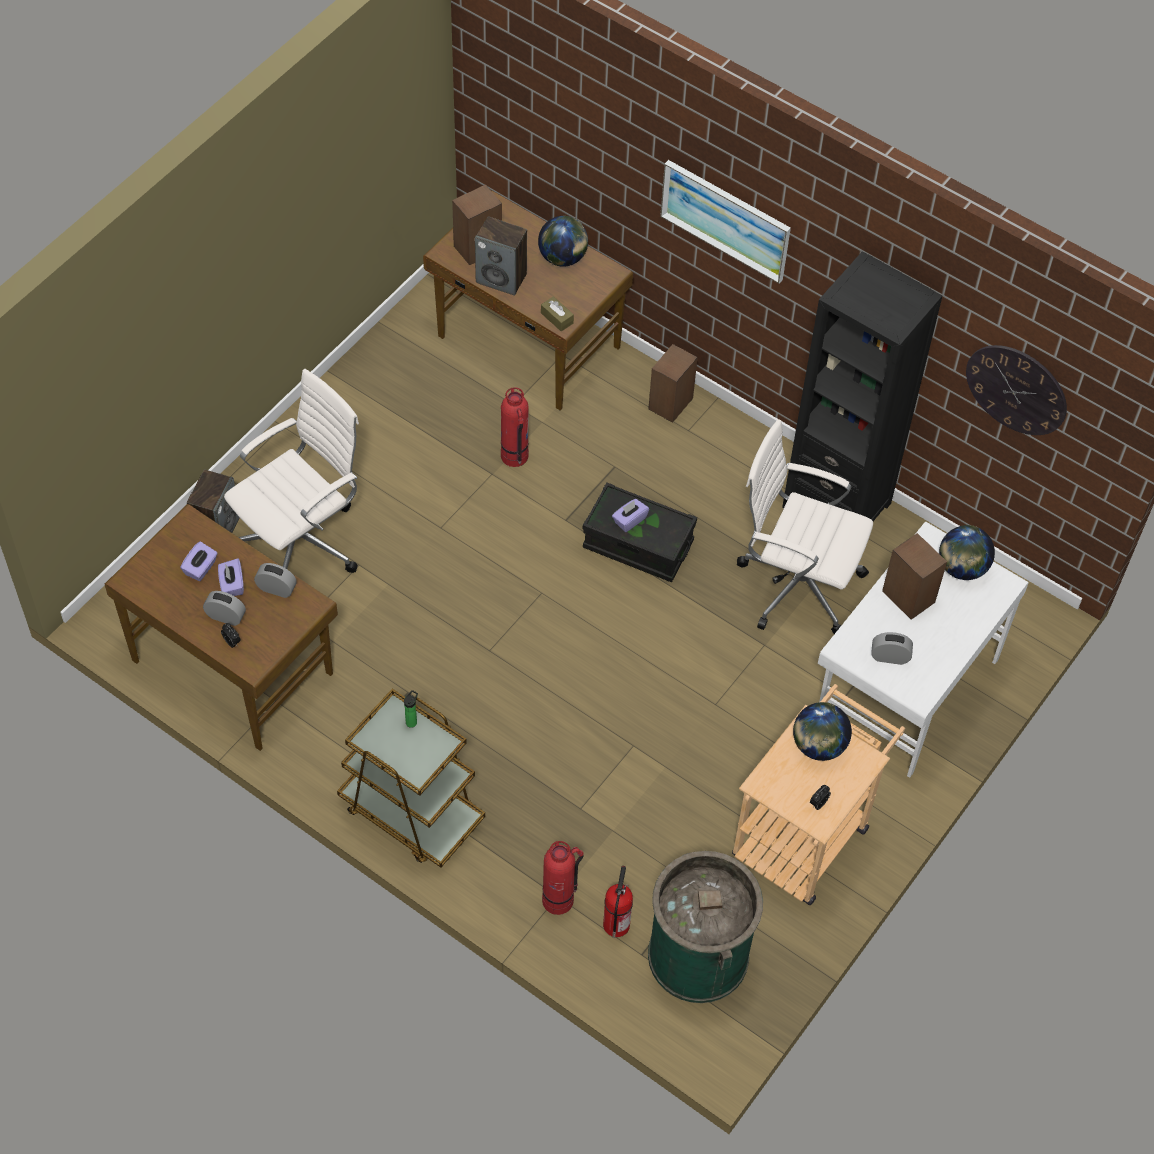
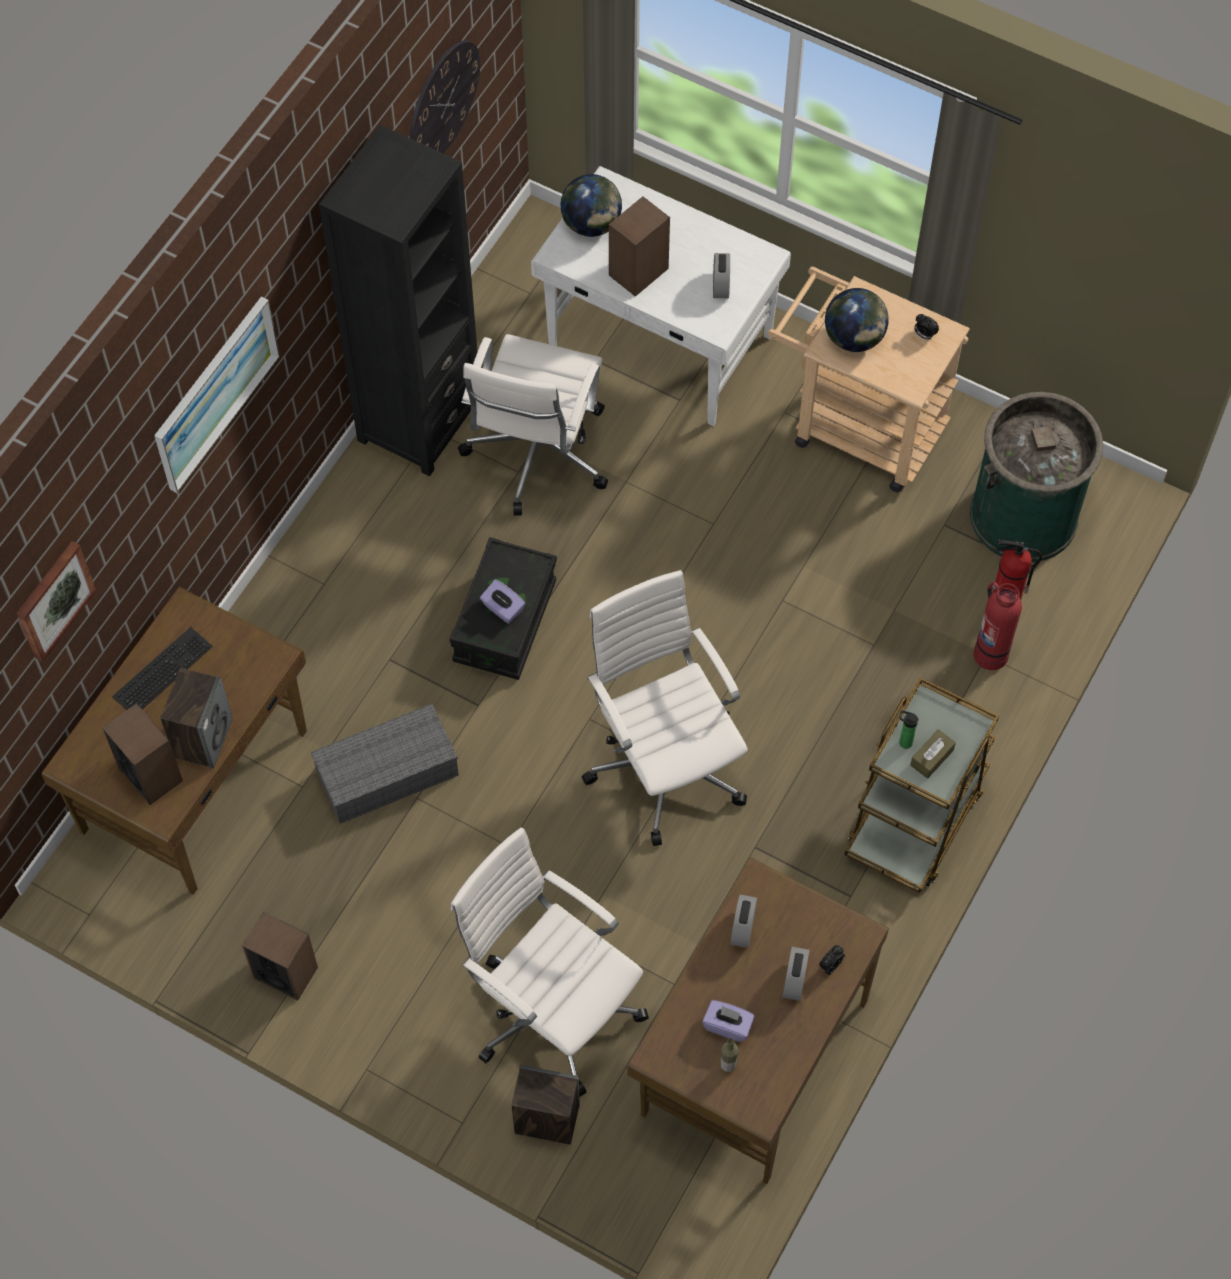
camera: 95 degrees left, 5 degrees up
purple tissue box [218,558,244,596] -> none
fire extinguisher [501,387,529,467] -> grey storage box [311,704,459,824]
globe [538,216,588,267] -> keyboard [112,627,213,710]
brown tissue box [541,296,574,331] -> brown tissue box moved to [910,729,956,779]
speaker [648,344,698,423] -> speaker moved to [242,912,318,1001]
none -> picture [16,541,96,662]
none -> white office chair [582,570,748,846]
none -> bottle [721,1038,739,1072]

